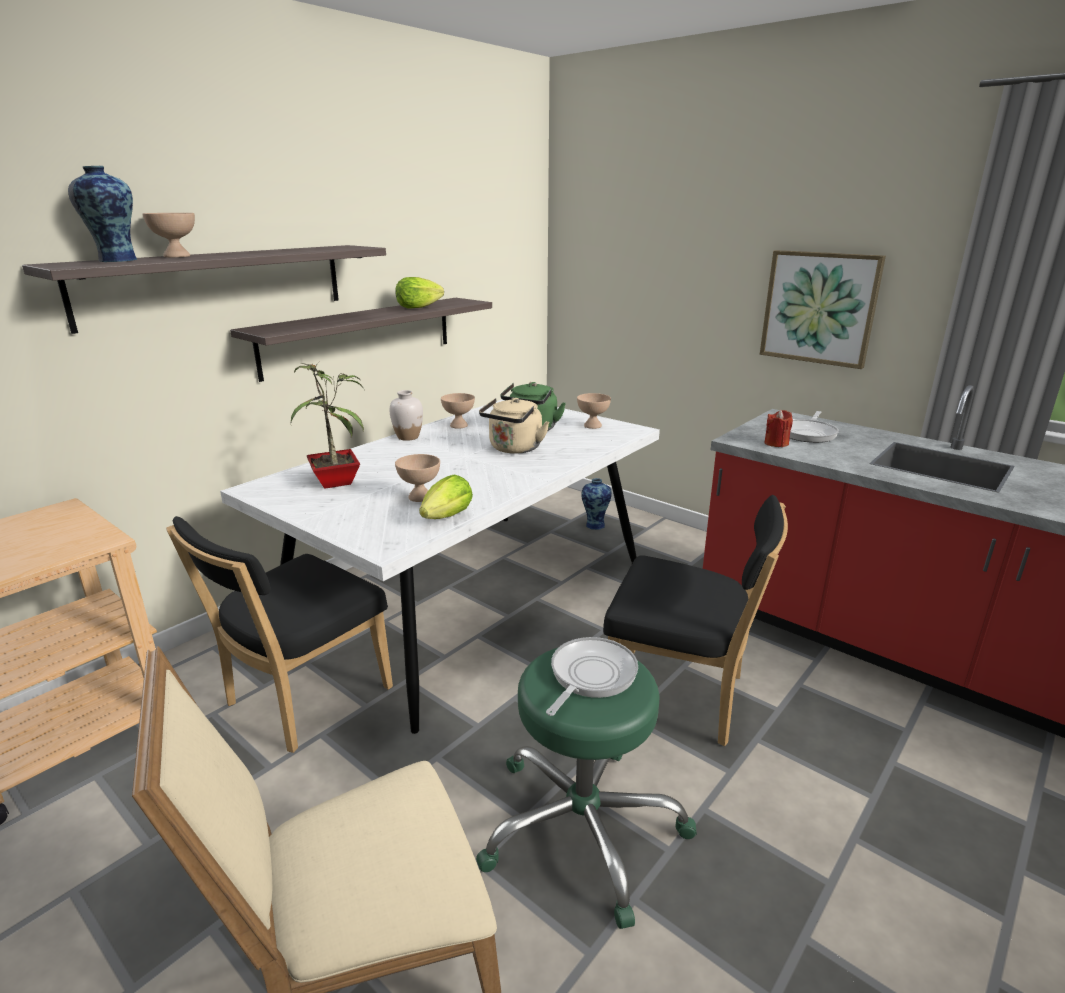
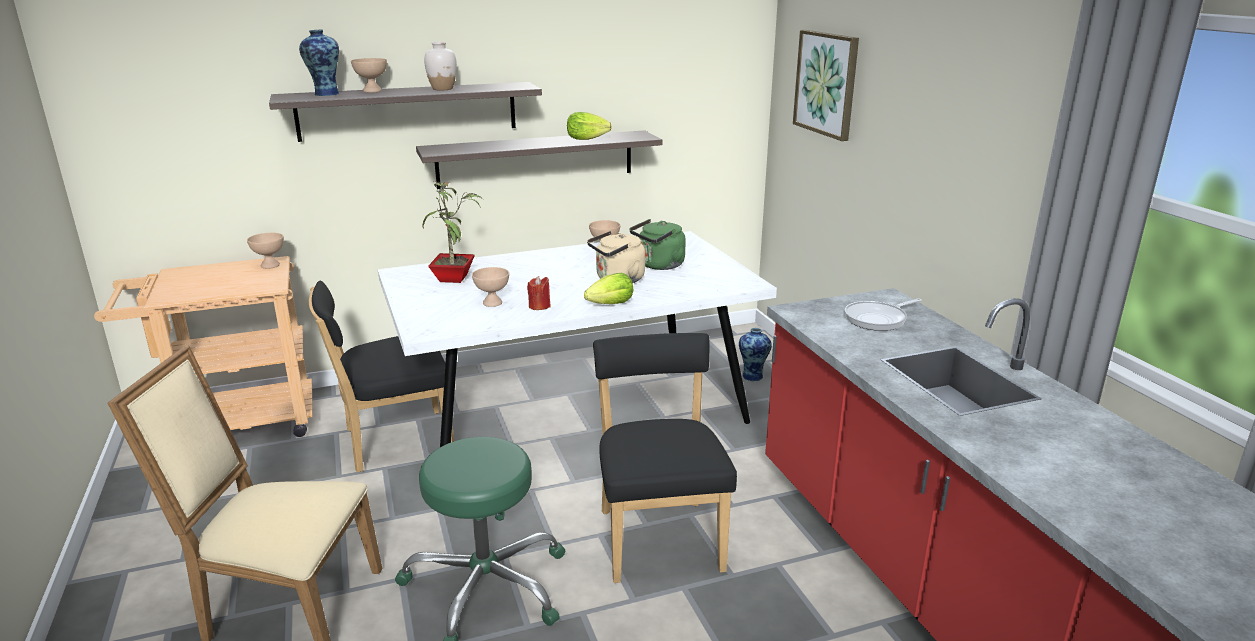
camera: 30 degrees right, 0 degrees up
white vase [390,390,423,441] -> white vase moved to [424,41,457,90]
lettuce [419,475,473,519] -> lettuce moved to [584,273,634,304]
frying pan [546,637,638,716] -> none
beige bowl [577,393,611,429] -> beige bowl moved to [247,233,284,269]
black chair [603,495,788,746] -> black chair turned 150 degrees counterclockwise [593,333,737,583]
picture [760,250,886,369] -> picture moved to [793,30,859,141]
red candle [764,410,793,447] -> red candle moved to [527,276,551,310]

